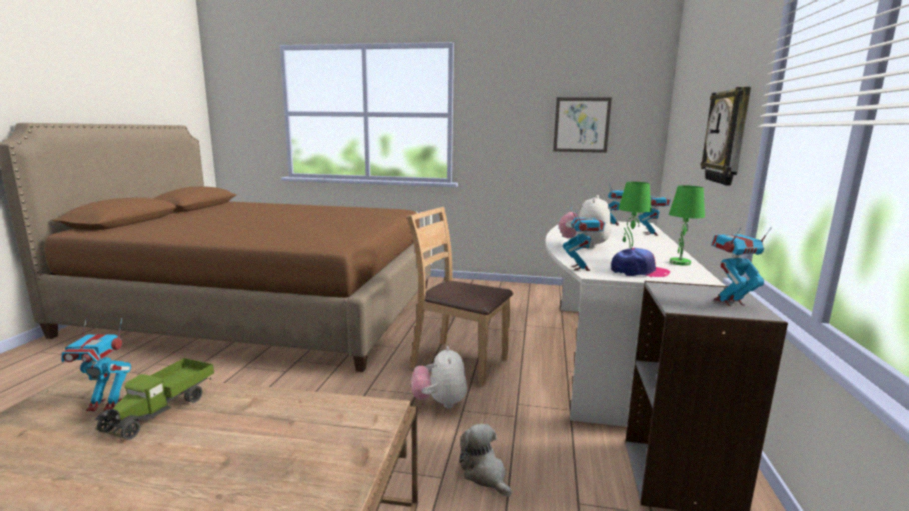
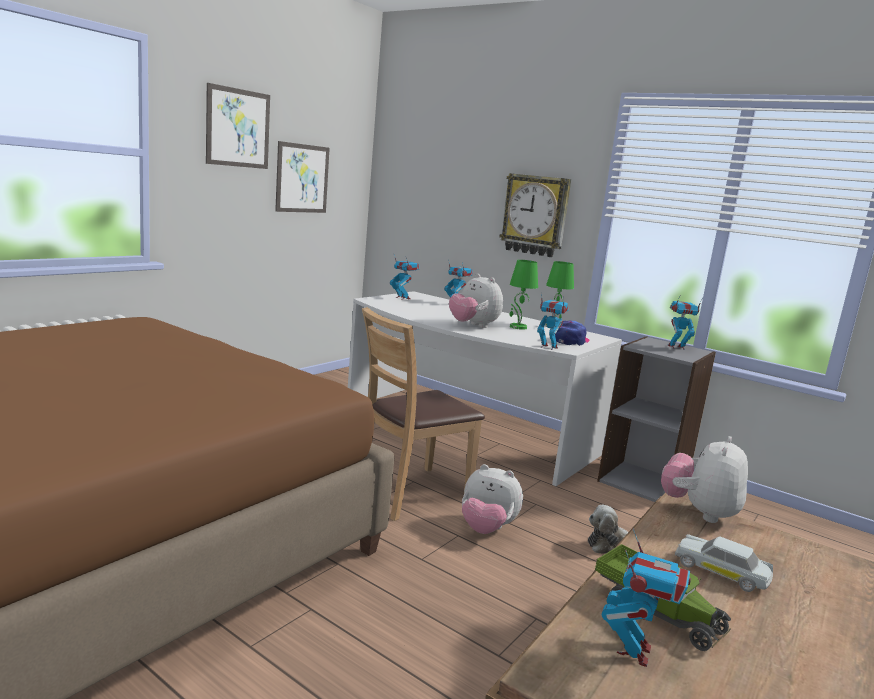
camera: 65 degrees left, 0 degrees up
toy robot [711,227,772,306] -> toy robot turned 75 degrees clockwise [668,297,703,350]
none -> picture [206,83,270,169]
none -> plush toy [661,436,748,523]
none -> white toy car [675,534,773,592]

